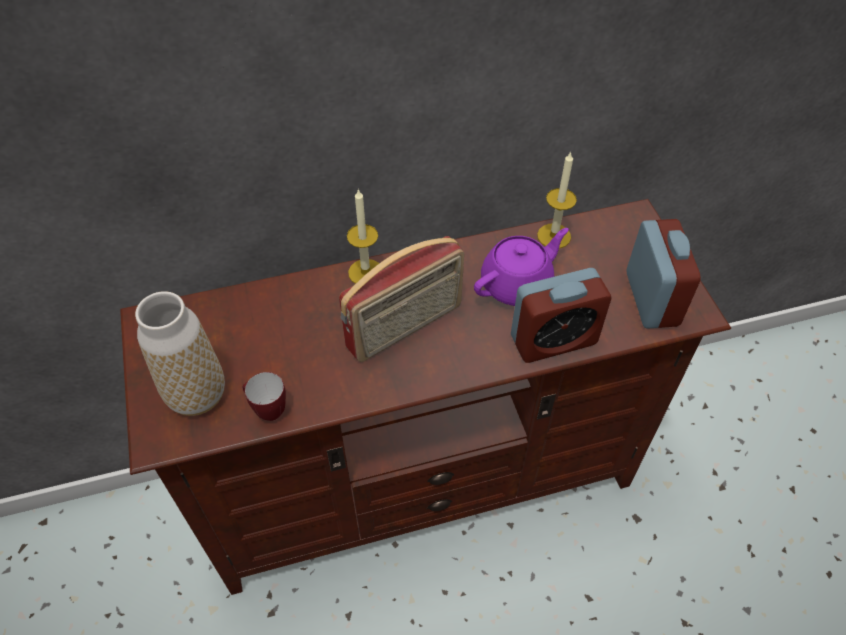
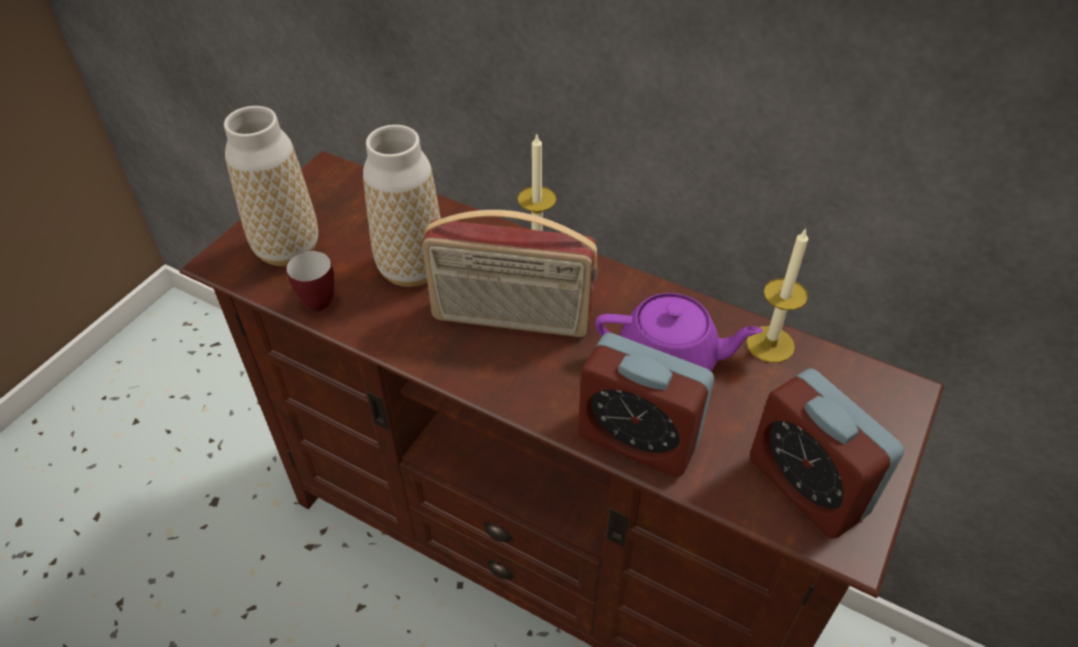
camera: 45 degrees right, 5 degrees down
alarm clock [626,219,701,329] -> alarm clock turned 105 degrees clockwise [750,368,904,539]
none -> vase [363,125,441,287]

